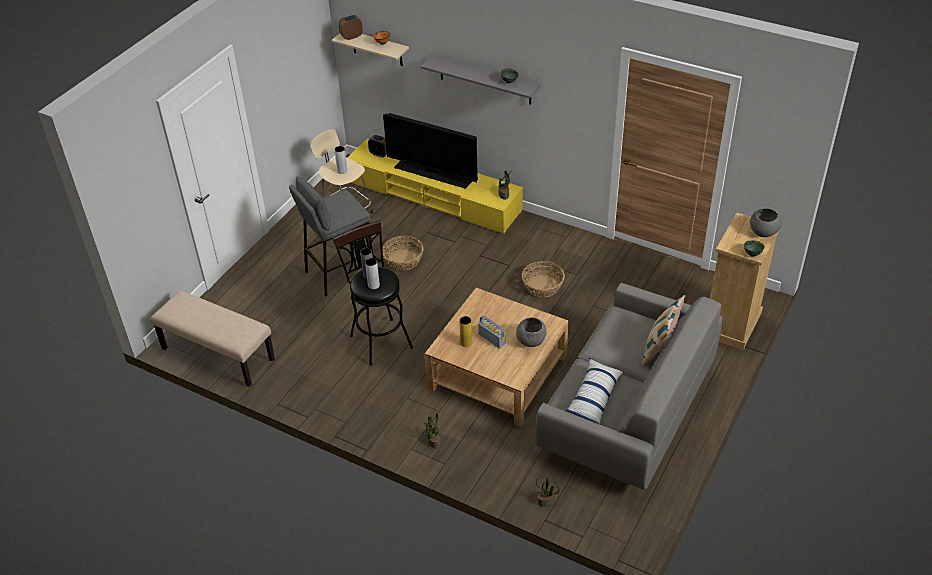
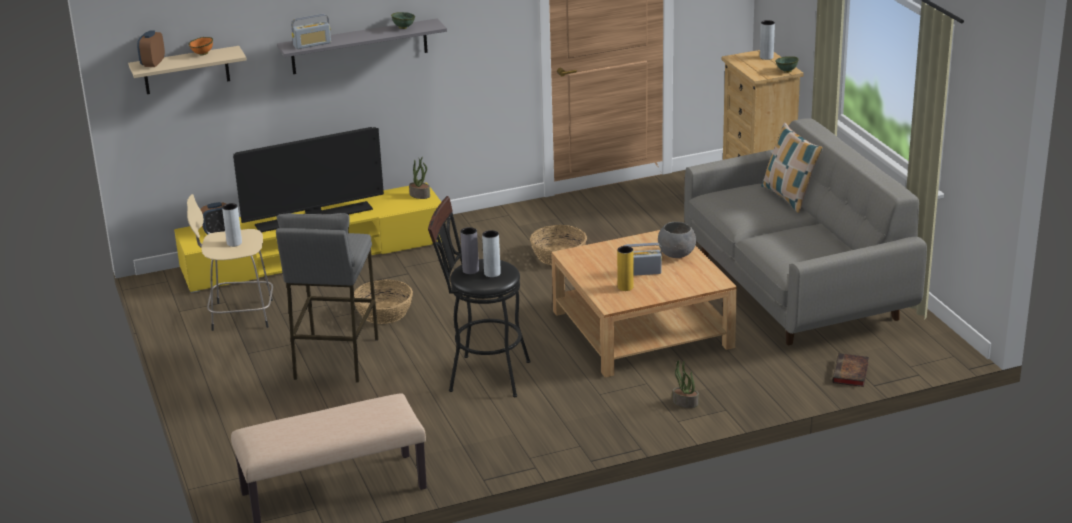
camera: 50 degrees left, 15 degrees down
potted plant [536,478,560,507] -> book [832,353,869,387]
pillow [566,358,624,425] -> none
grey bowl [750,208,781,237] -> grey vase [760,20,775,60]
none -> radio [291,14,331,49]

